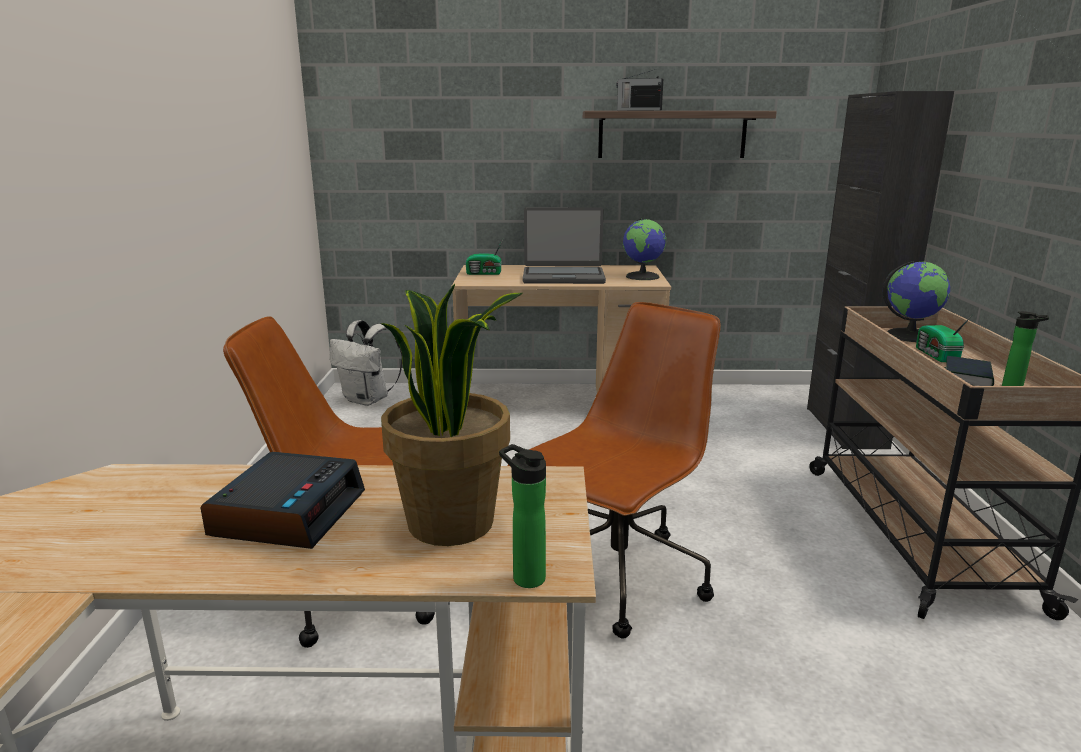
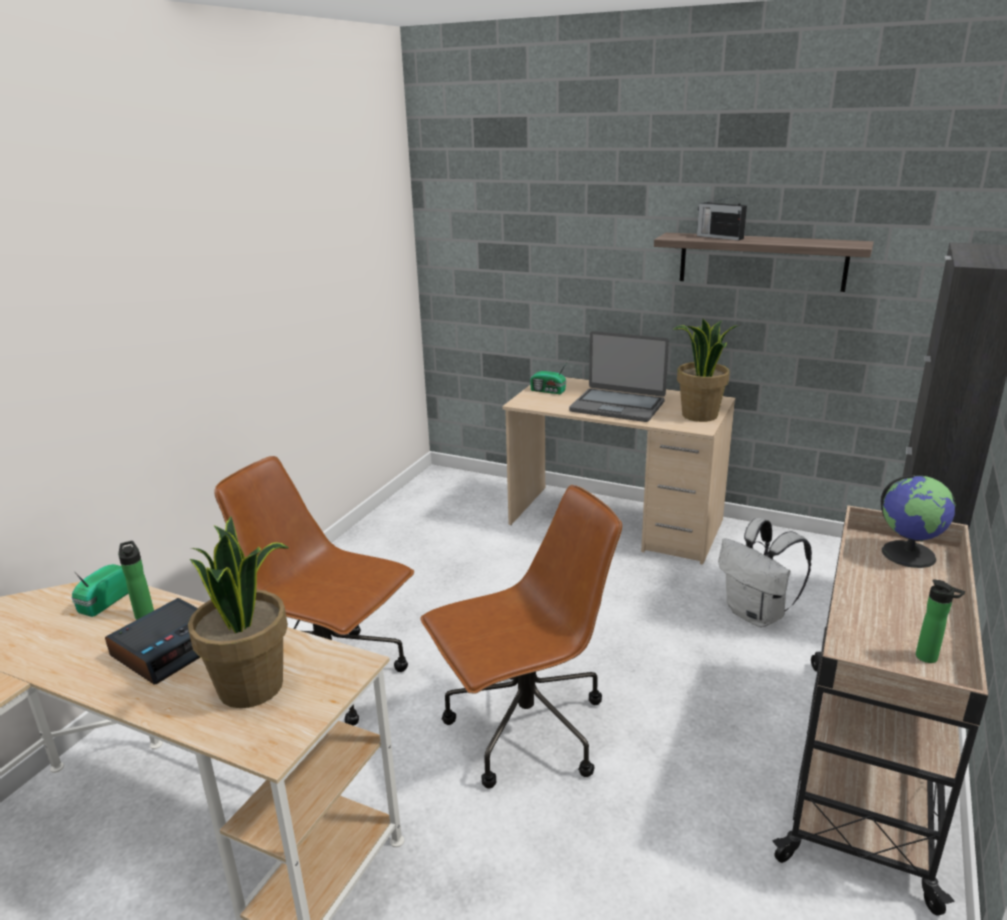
camera: 25 degrees right, 5 degrees up
white backpack [330,320,402,406] -> white backpack moved to [718,518,812,627]
bottle [499,444,546,588] -> bottle moved to [118,541,154,620]
globe [623,218,666,280] -> potted plant [673,319,739,422]
radio [916,314,973,362] -> radio moved to [71,564,128,617]
book [944,356,994,386] -> none

